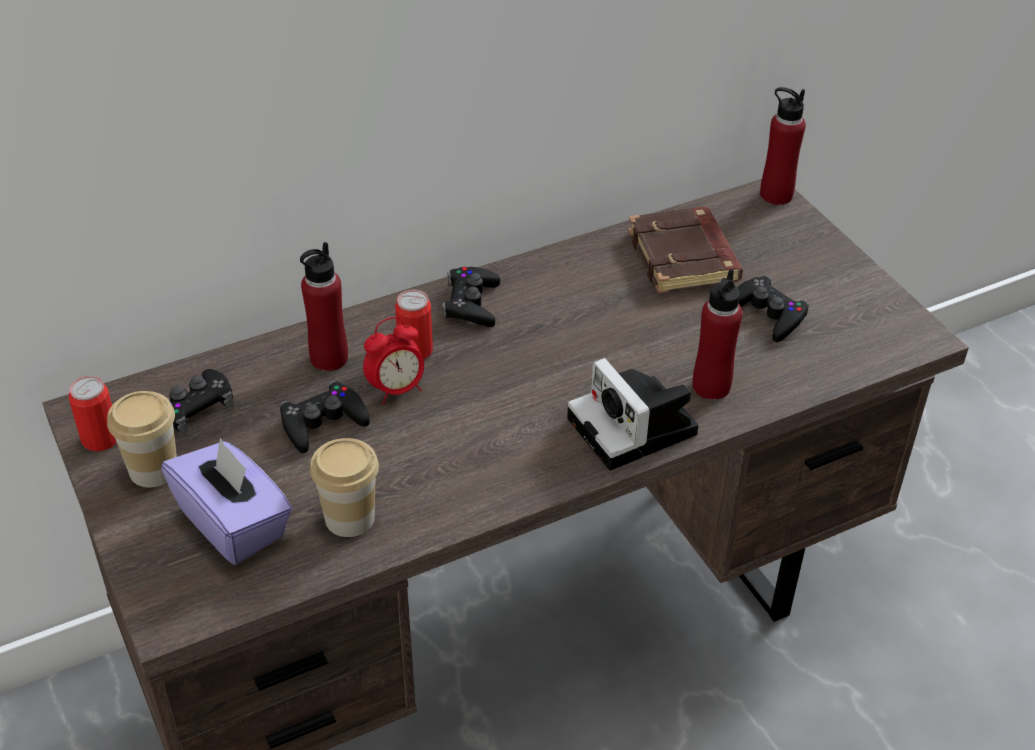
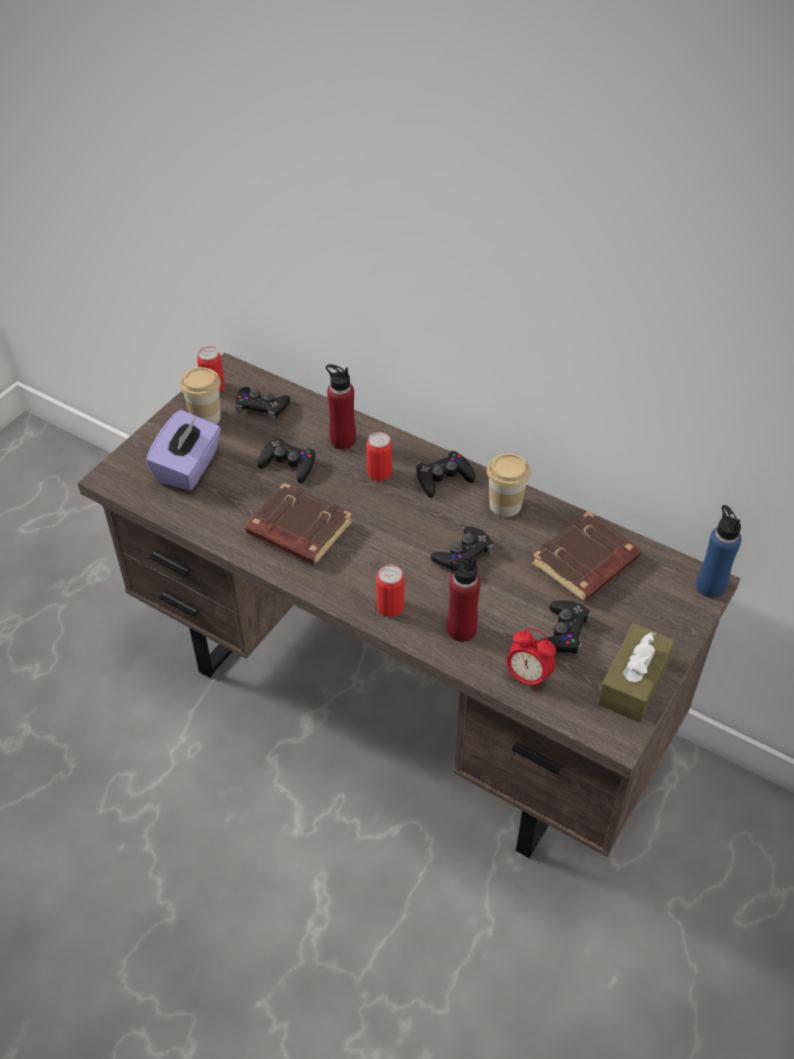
camera: 60 degrees right, 5 degrees up
cup [310,438,379,537] -> cup moved to [487,454,531,517]
alarm clock [363,317,424,404] -> alarm clock moved to [507,628,556,692]
camera [567,358,699,471] -> can [376,564,404,617]
red bottle [760,87,806,205] -> blue bottle [696,505,741,598]
none -> brown book [245,483,352,565]
none -> black game controller [431,526,494,571]
none -> brown tissue box [597,623,675,722]

